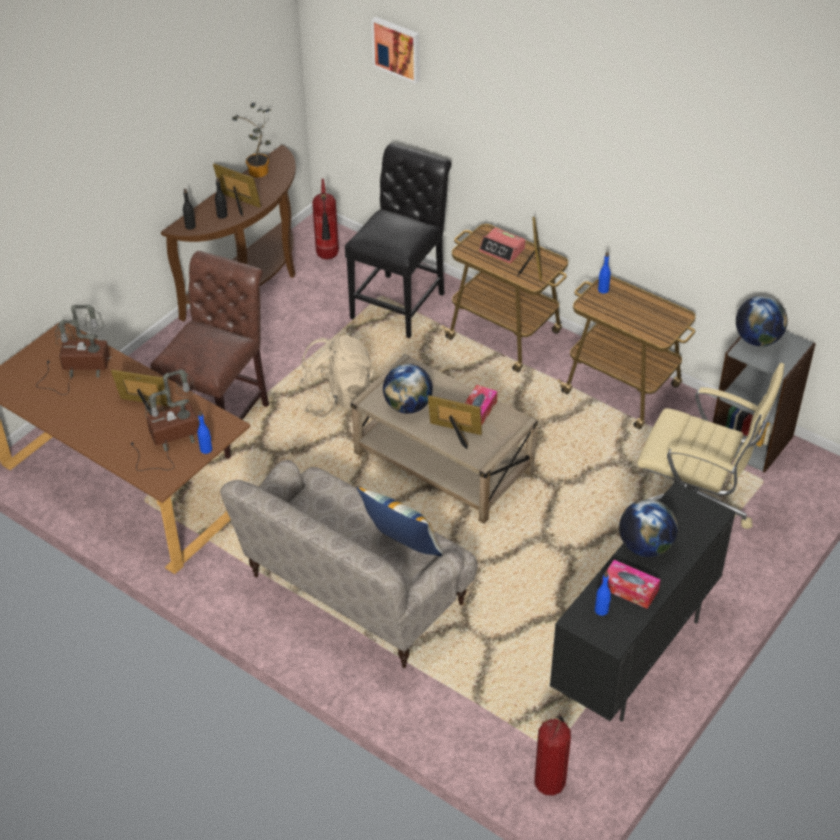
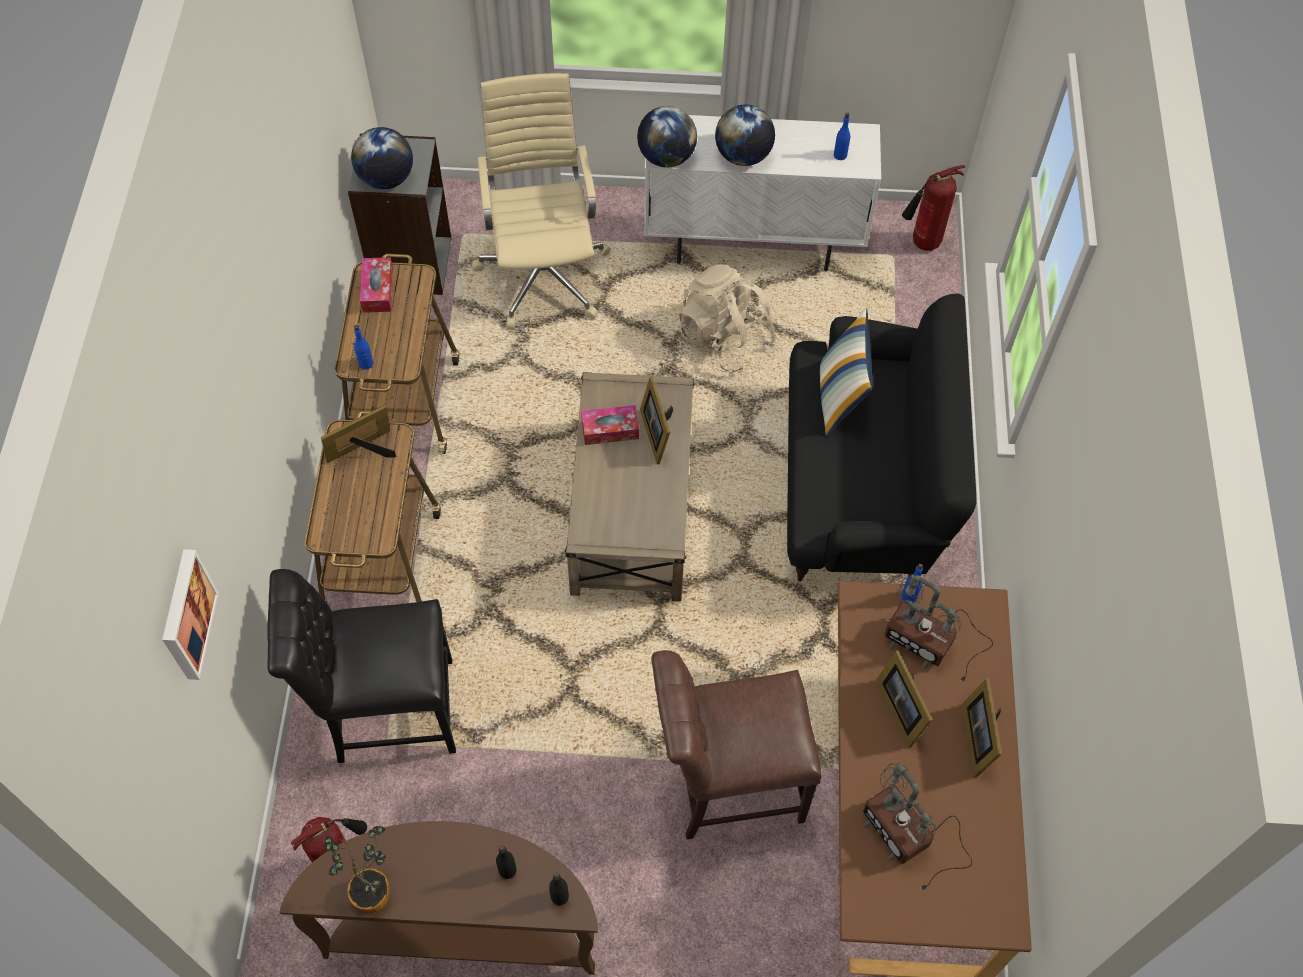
camera: 125 degrees left, 15 degrees up
picture frame [213,163,261,217] -> picture frame moved to [962,678,1002,777]
beige sofa [220,460,477,668] -> black sofa [787,293,976,581]
beige backpack [299,335,375,418] -> beige backpack moved to [679,264,776,373]
globe [383,364,433,414] -> globe moved to [637,106,697,167]
alarm clock [479,227,525,263] -> none
black cabinet [550,482,735,722] -> white cabinet [644,115,881,271]
tissue box [601,560,660,609] -> tissue box moved to [360,257,393,313]

